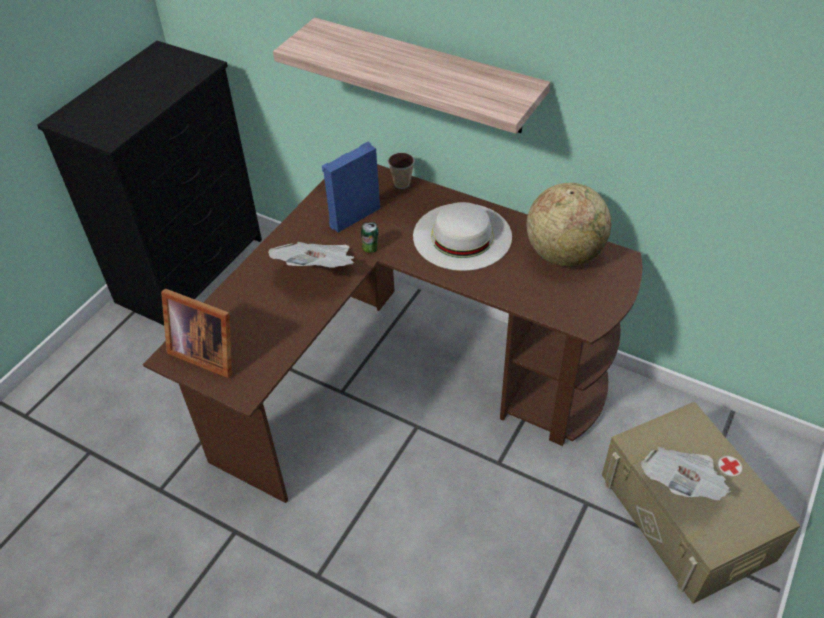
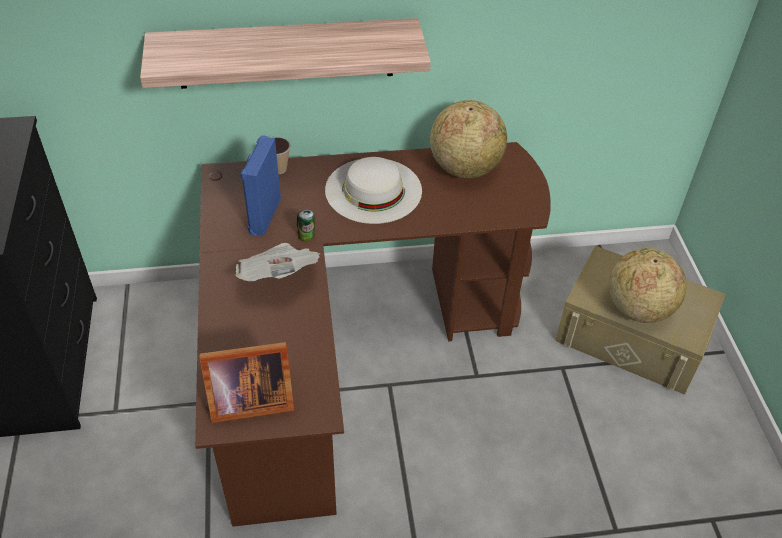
camera: 40 degrees left, 0 degrees up
newspaper [641,447,731,500] -> globe [609,248,687,323]

